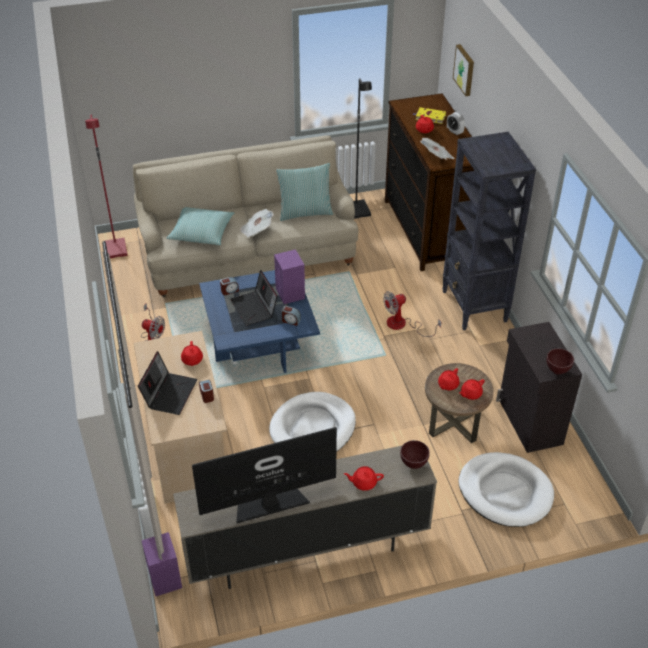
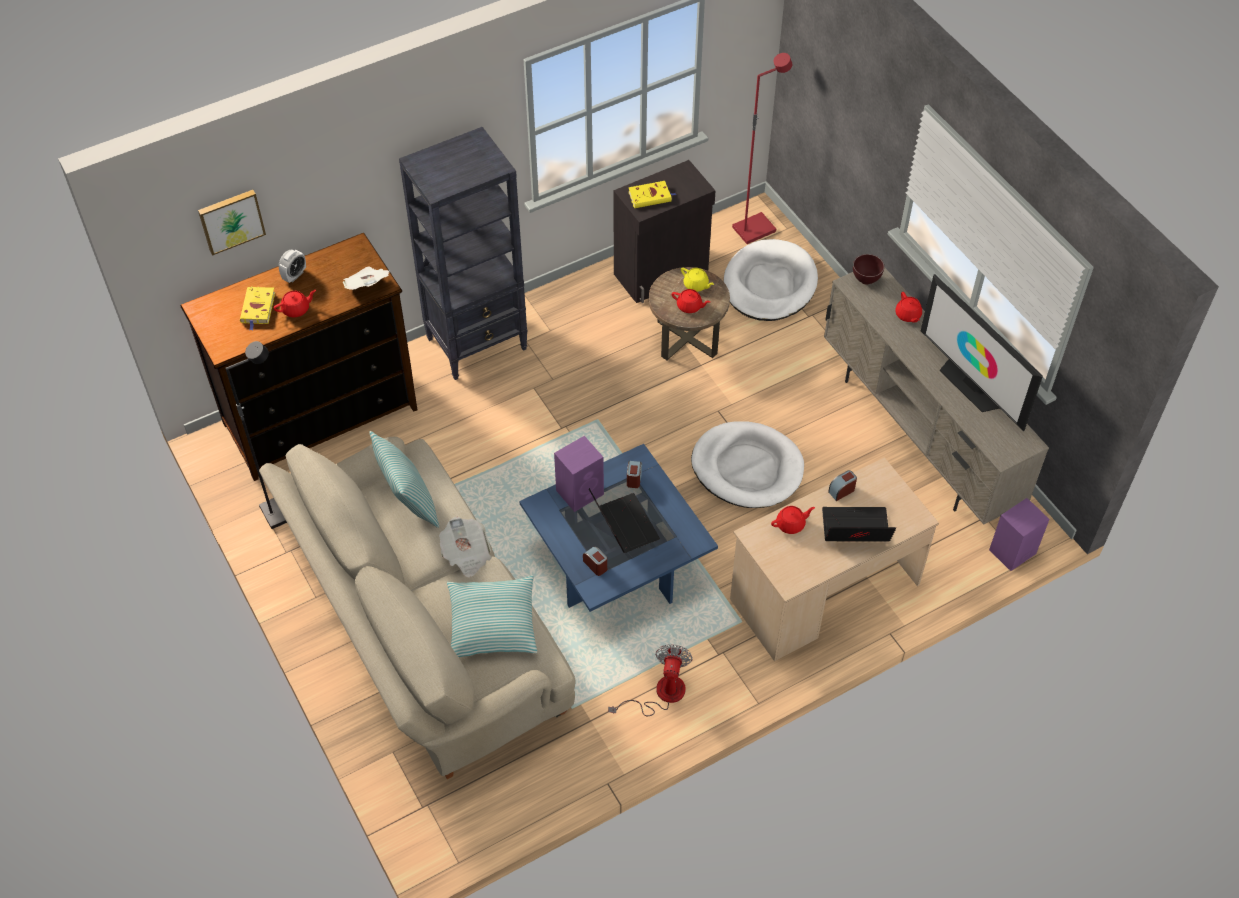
camera: 105 degrees left, 10 degrees up
red floor lamp [85,115,128,259] -> red floor lamp moved to [732,53,792,244]
laptop [230,270,278,326] -> laptop turned 75 degrees counterclockwise [589,488,660,553]
fan [383,291,441,337] -> none
red teapot [459,379,485,400] -> yellow teapot [681,268,714,292]
brown bowl [546,348,574,375] -> none
none -> yellow book [628,181,676,208]

